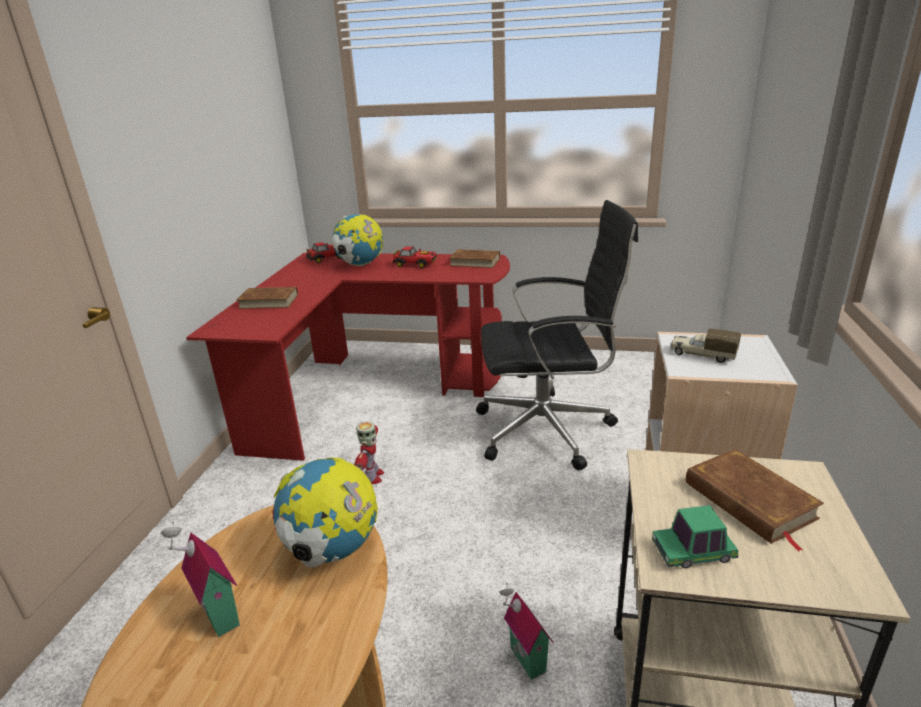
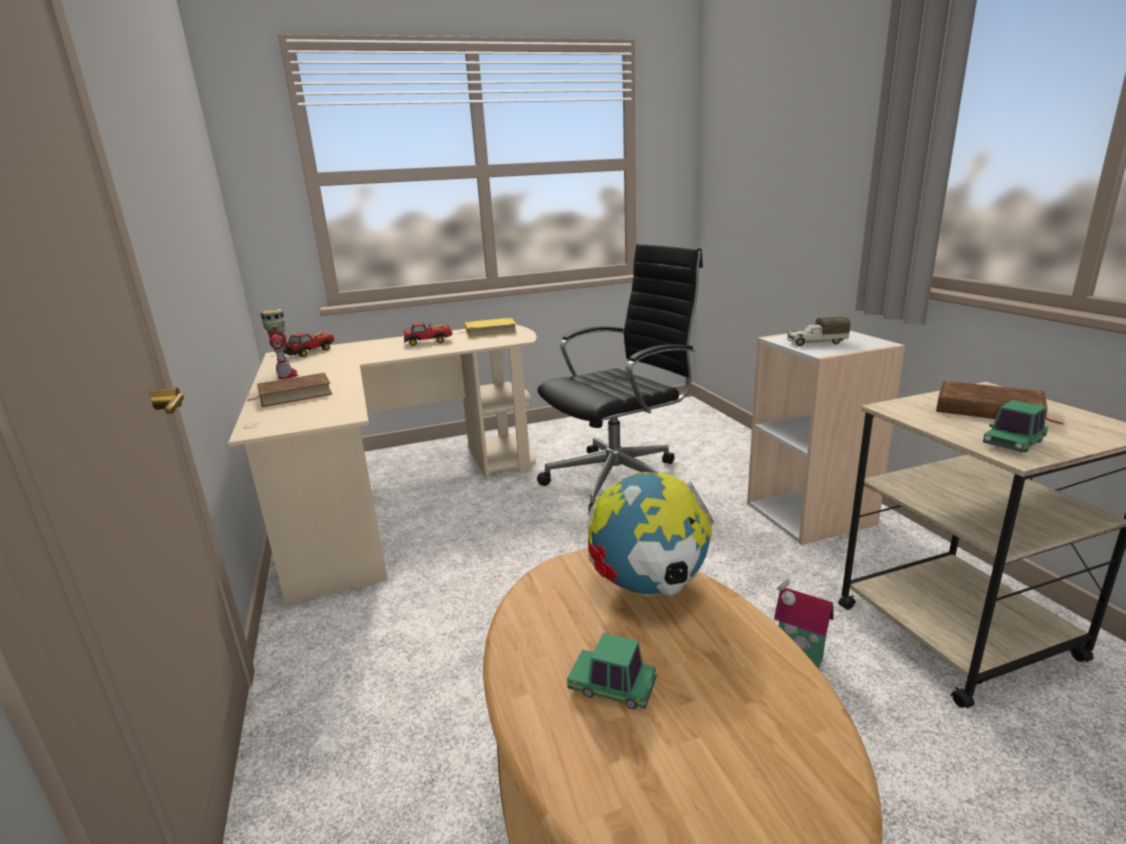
camera: 30 degrees left, 5 degrees down
toy house [161,522,240,637] -> toy car [567,633,657,709]
red desk [186,253,510,461] -> beige desk [228,324,537,604]
globe [332,214,384,266] -> none
toy robot [354,421,384,484] -> toy robot moved to [260,309,299,379]
brown book [450,249,500,268] -> yellow book [458,318,517,338]

